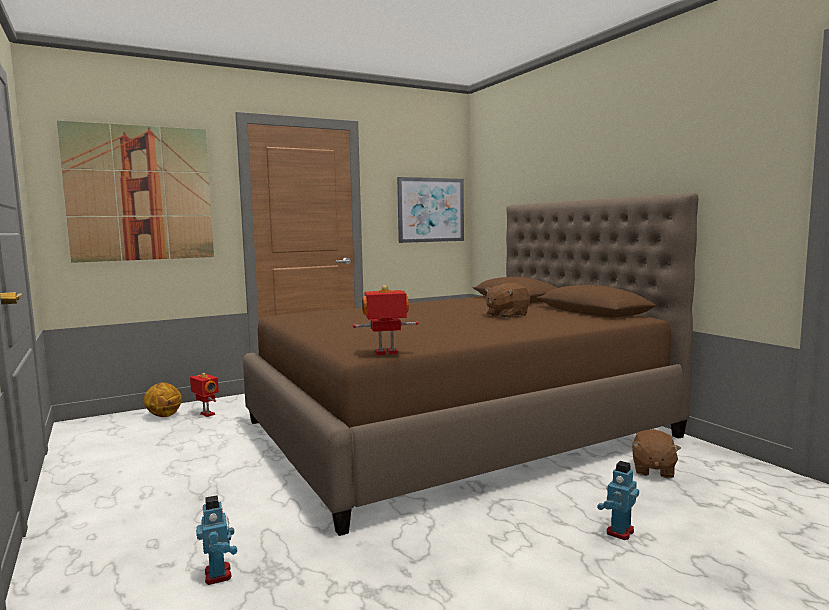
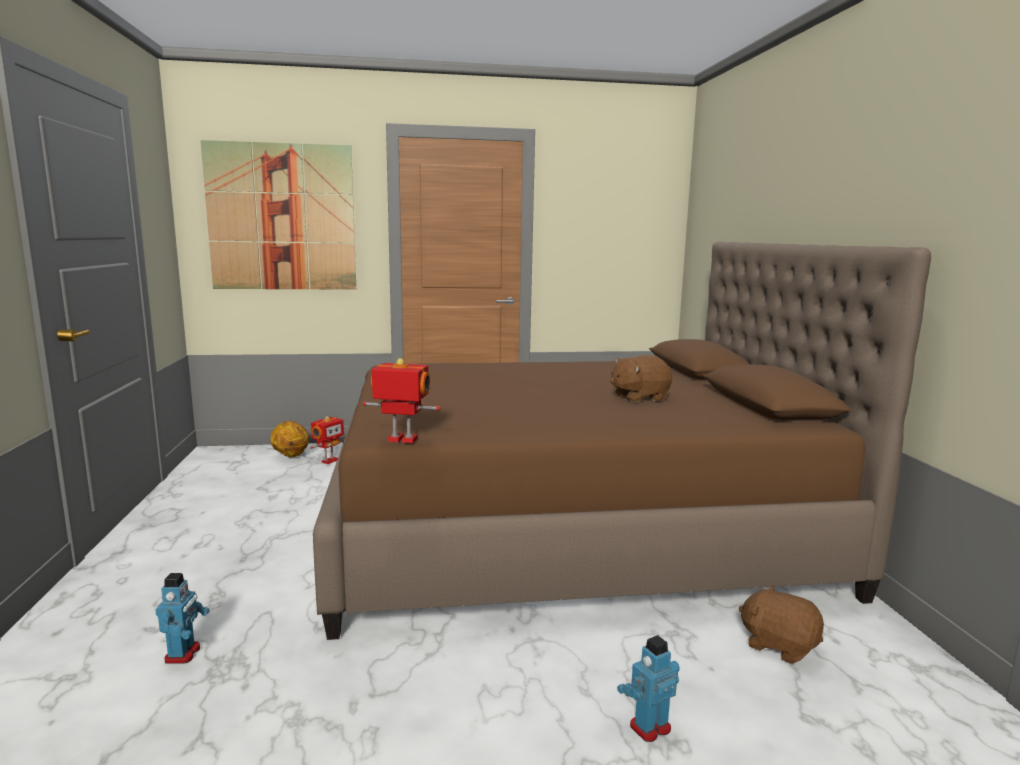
camera: 20 degrees right, 5 degrees up
toy robot [190,373,219,417] -> toy robot turned 60 degrees clockwise [310,416,345,464]
picture [397,177,464,243] -> none
brown plush toy [632,429,681,478] -> brown plush toy turned 90 degrees clockwise [739,585,824,664]

